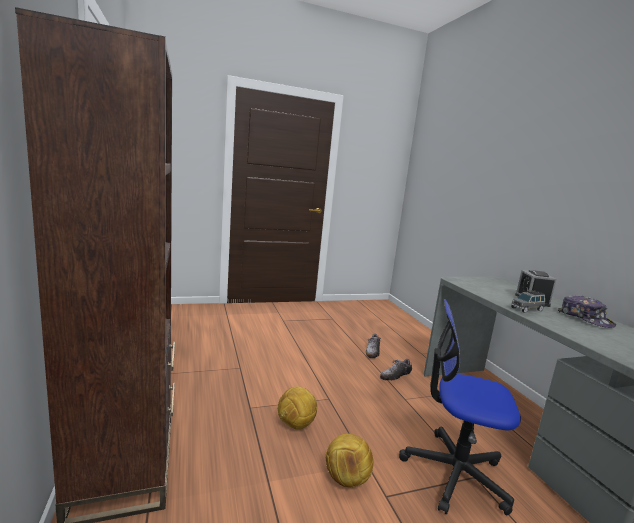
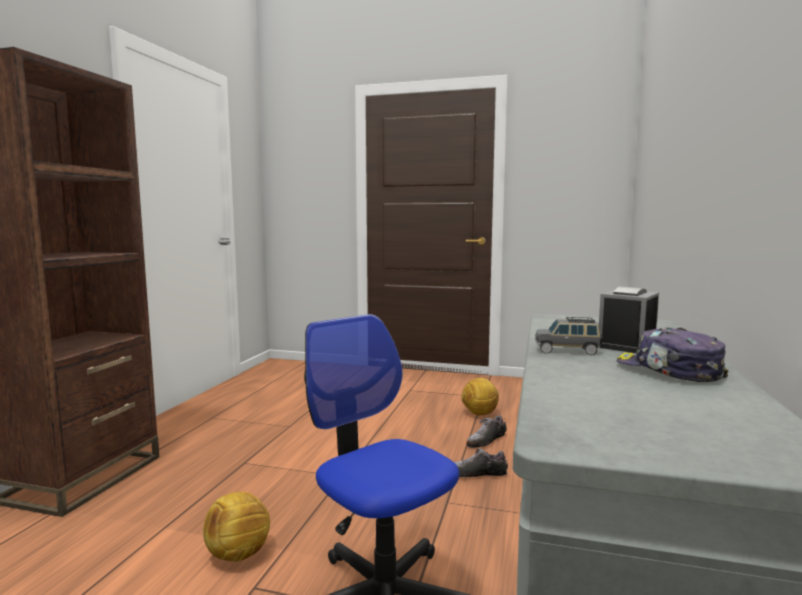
camera: 35 degrees right, 5 degrees down
football [278,386,317,429] -> football moved to [461,378,499,415]
cap [558,295,616,328] -> cap turned 135 degrees clockwise [617,327,728,382]

